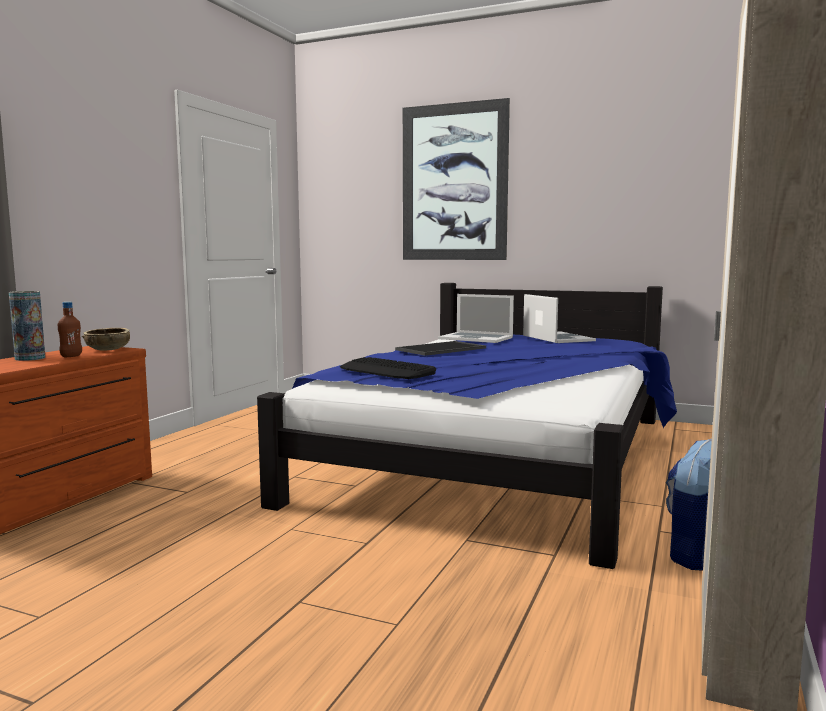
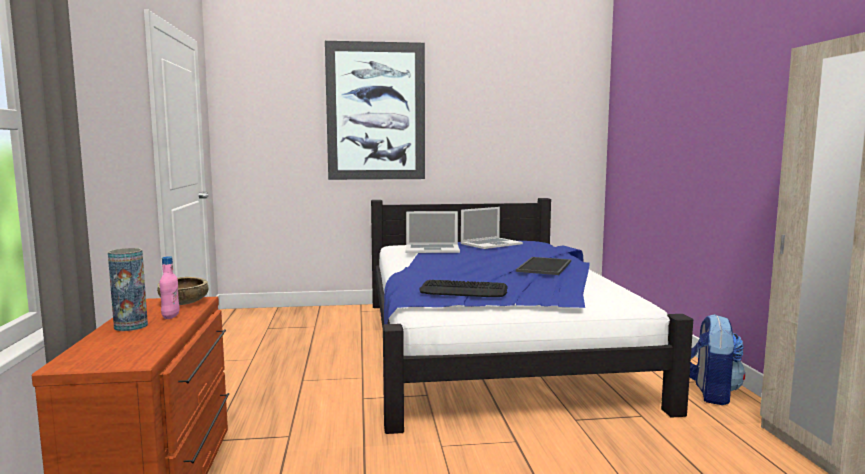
camera: 30 degrees left, 0 degrees up
brown bottle [58,302,82,357] -> pink bottle [159,256,179,319]
tray [395,341,486,356] -> tray moved to [516,257,571,275]
laptop [523,294,596,343] -> laptop turned 105 degrees clockwise [461,207,523,249]

